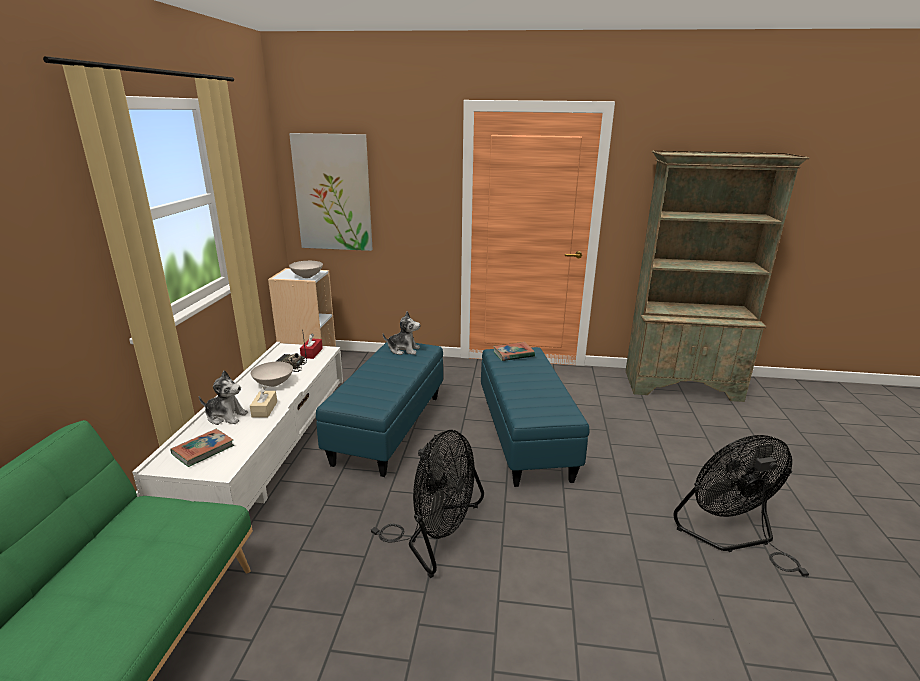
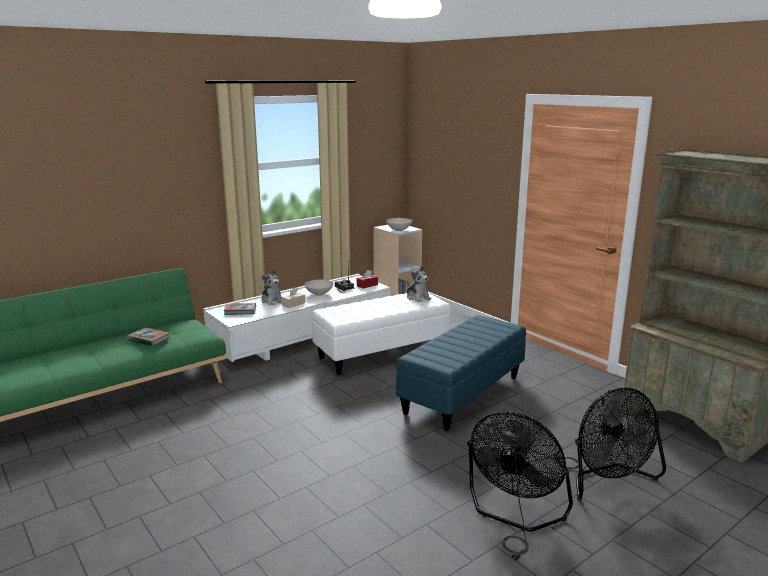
camera: 45 degrees right, 5 degrees down
picture [289,133,373,251] -> none
blue ottoman [316,342,443,477] -> white ottoman [312,293,451,376]
black fan [371,430,484,578] -> black fan moved to [553,388,666,501]
book [493,342,535,361] -> book moved to [127,328,170,346]

